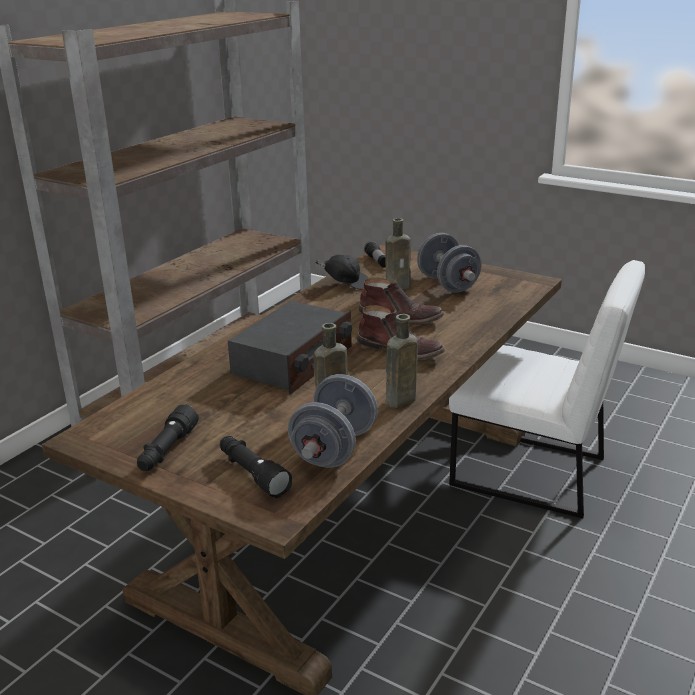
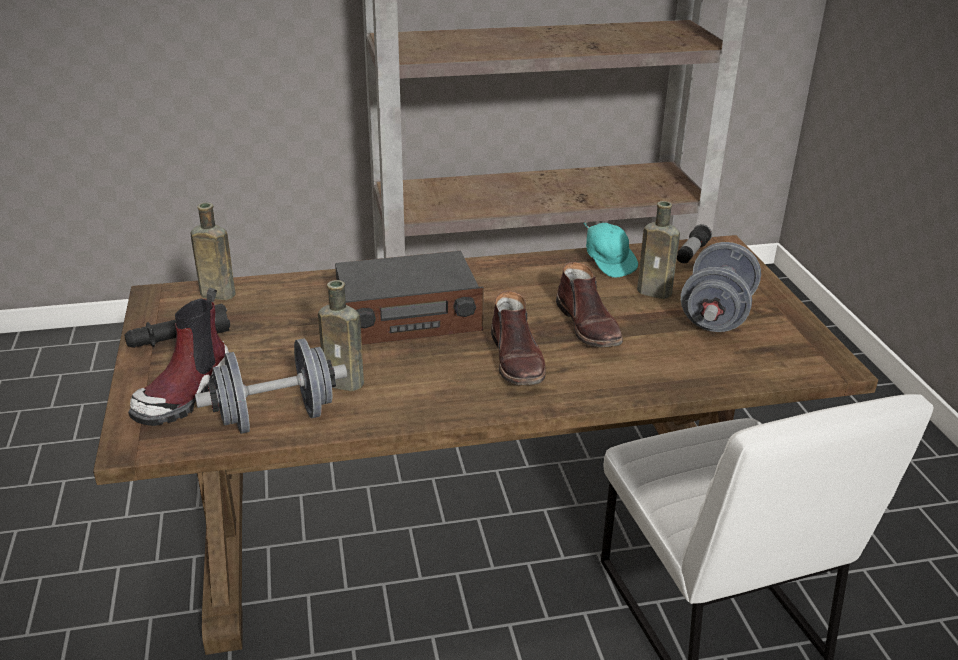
camera: 45 degrees right, 5 degrees up
black flashlight [220,436,292,498] -> boot [128,288,229,426]
black cap [315,255,368,290] -> turquoise cap [584,221,638,277]
brown bottle [386,314,418,408] -> brown bottle moved to [191,202,236,300]

